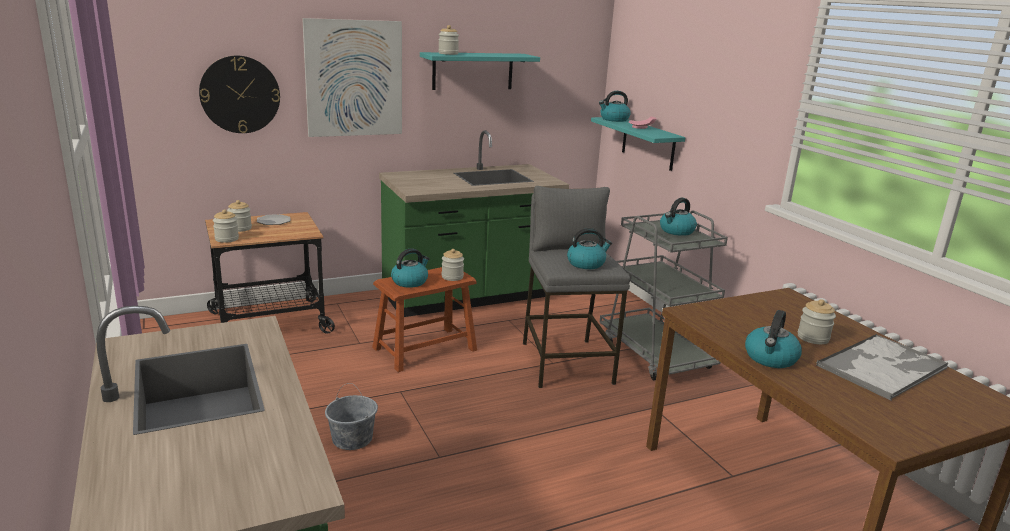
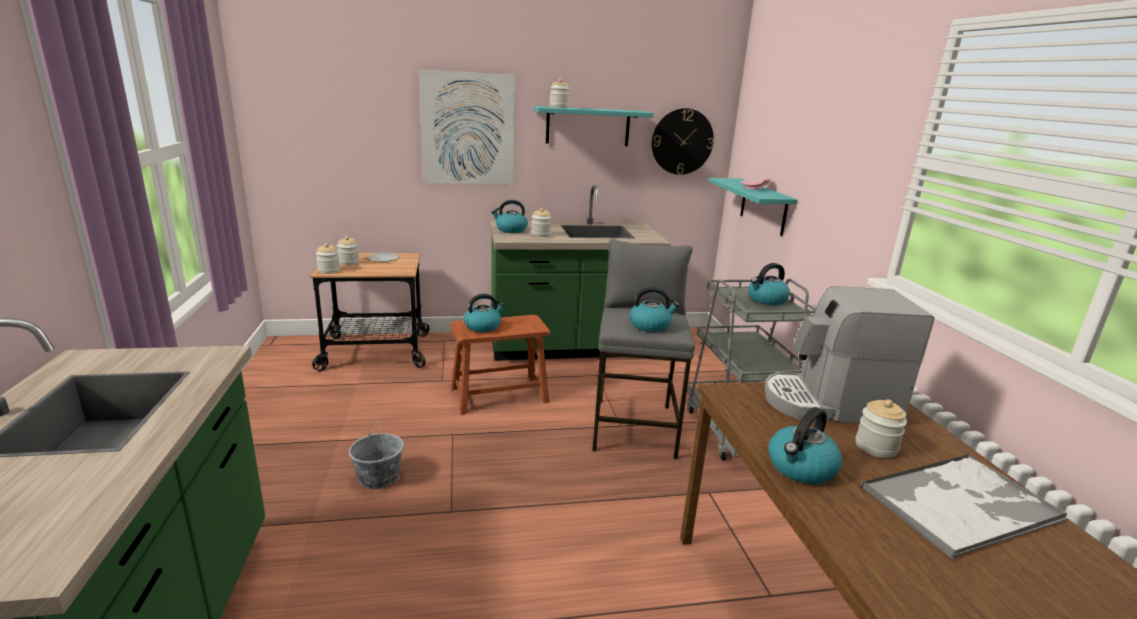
camera: 15 degrees right, 0 degrees up
wall clock [199,56,280,133] -> wall clock moved to [652,108,714,175]
jar [442,249,464,281] -> jar moved to [531,208,552,237]
kettle [599,91,631,122] -> kettle moved to [491,200,528,233]
none -> coffee machine [765,286,934,423]

